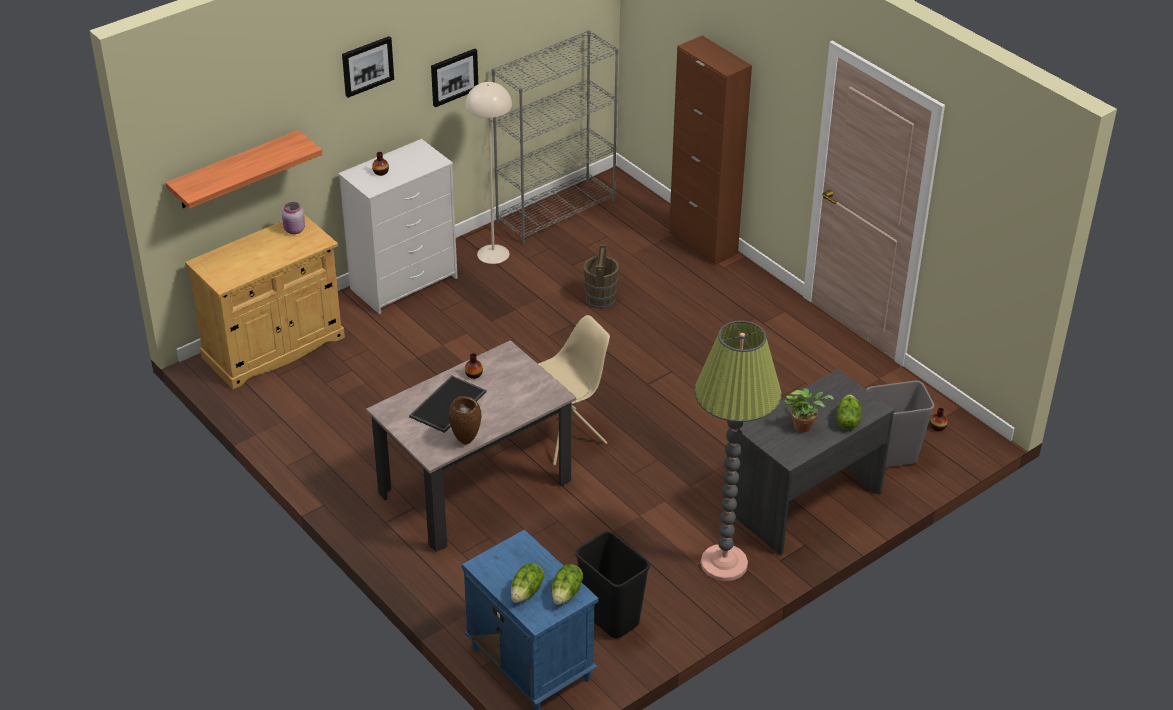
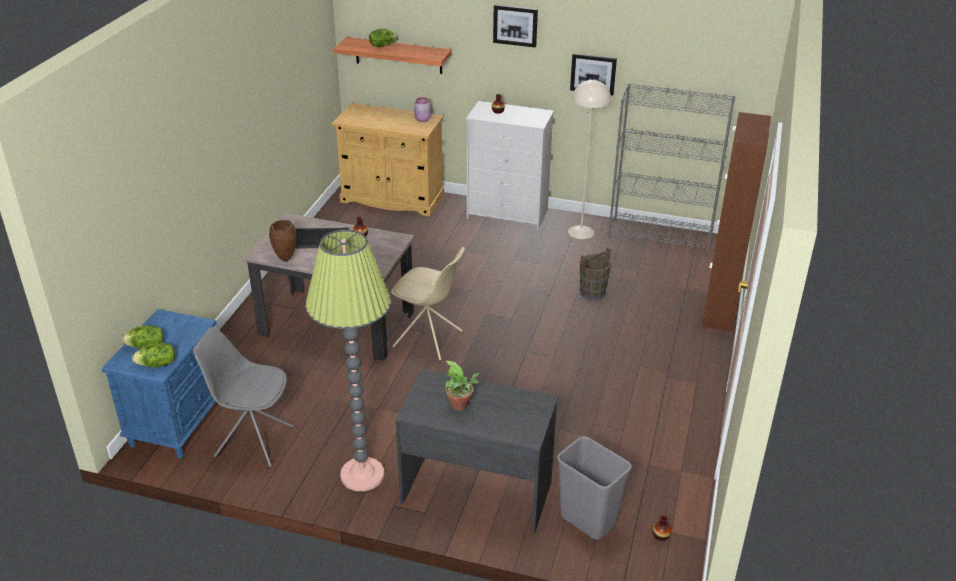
camera: 55 degrees right, 5 degrees down
black trash can [575,531,650,638] -> grey chair [193,327,294,467]
lettuce [837,395,861,429] -> lettuce moved to [369,29,398,47]

